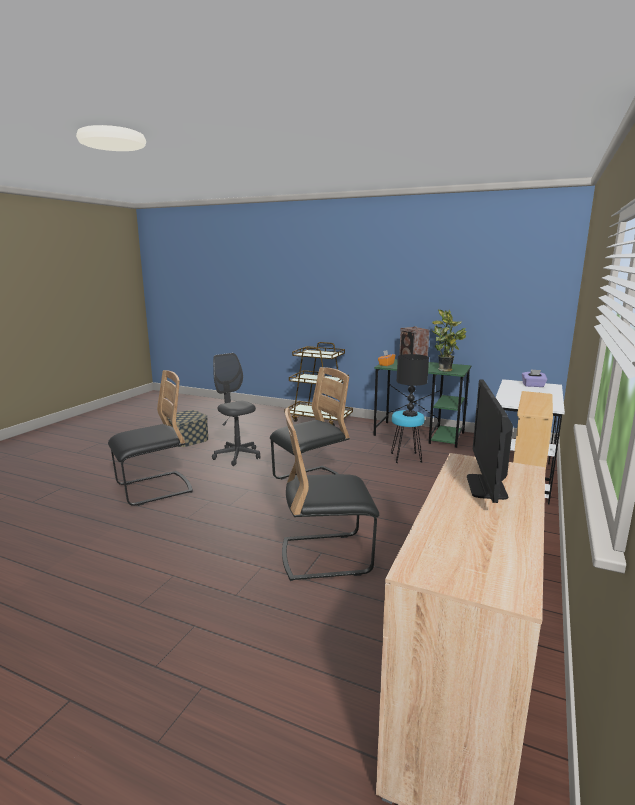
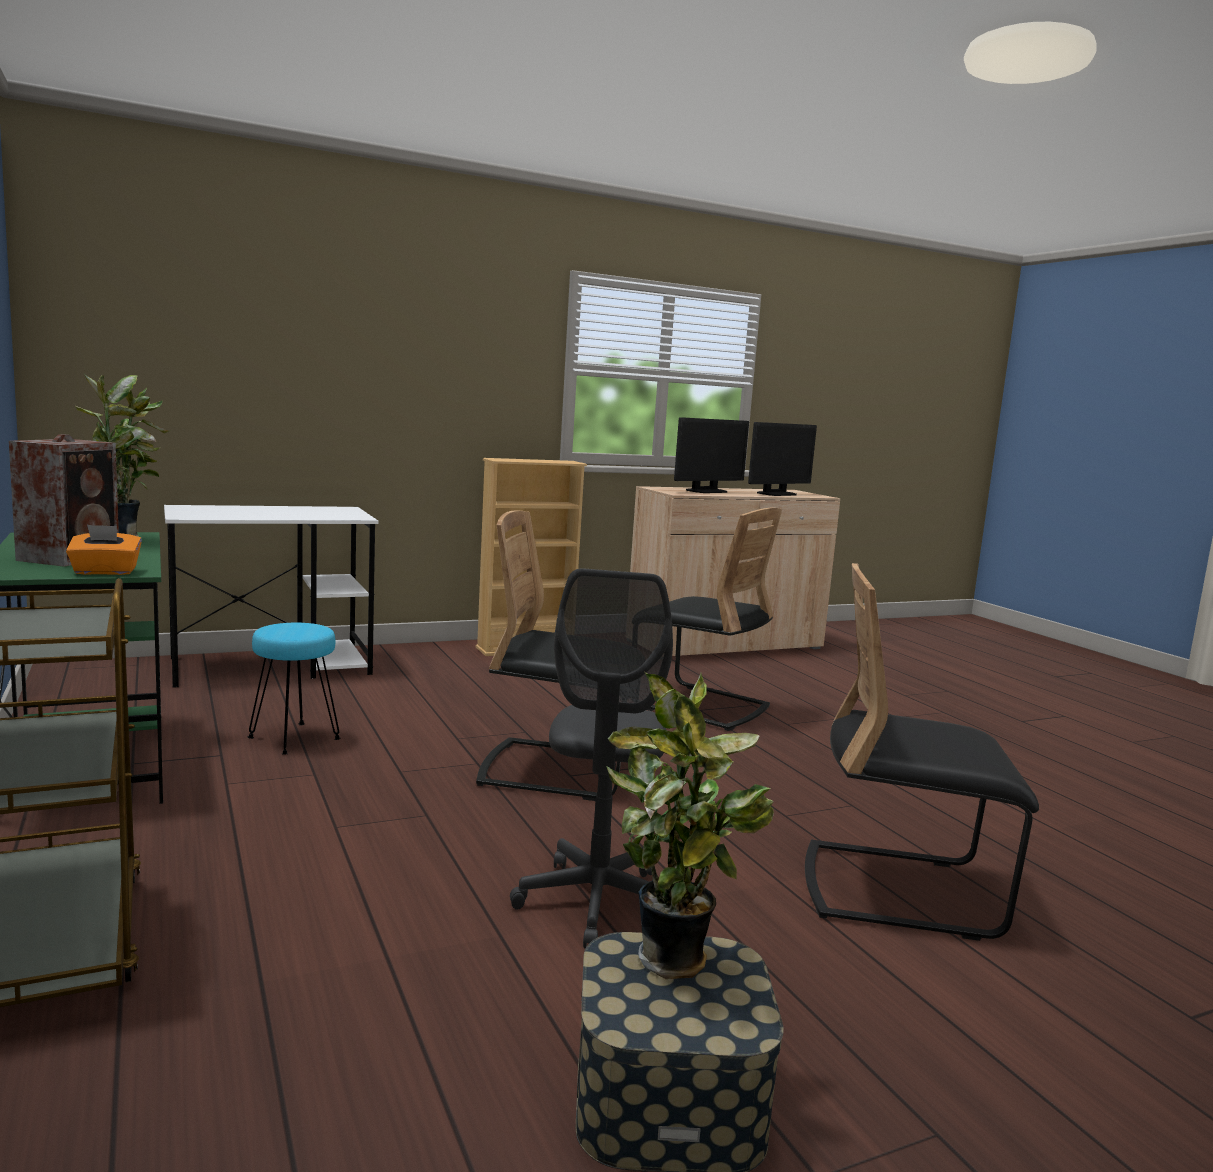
camera: 140 degrees left, 5 degrees down
black table lamp [396,354,429,417] -> none
purple tissue box [522,369,548,387] -> none
none -> potted plant [606,672,774,979]
none -> monitor [748,422,817,496]

